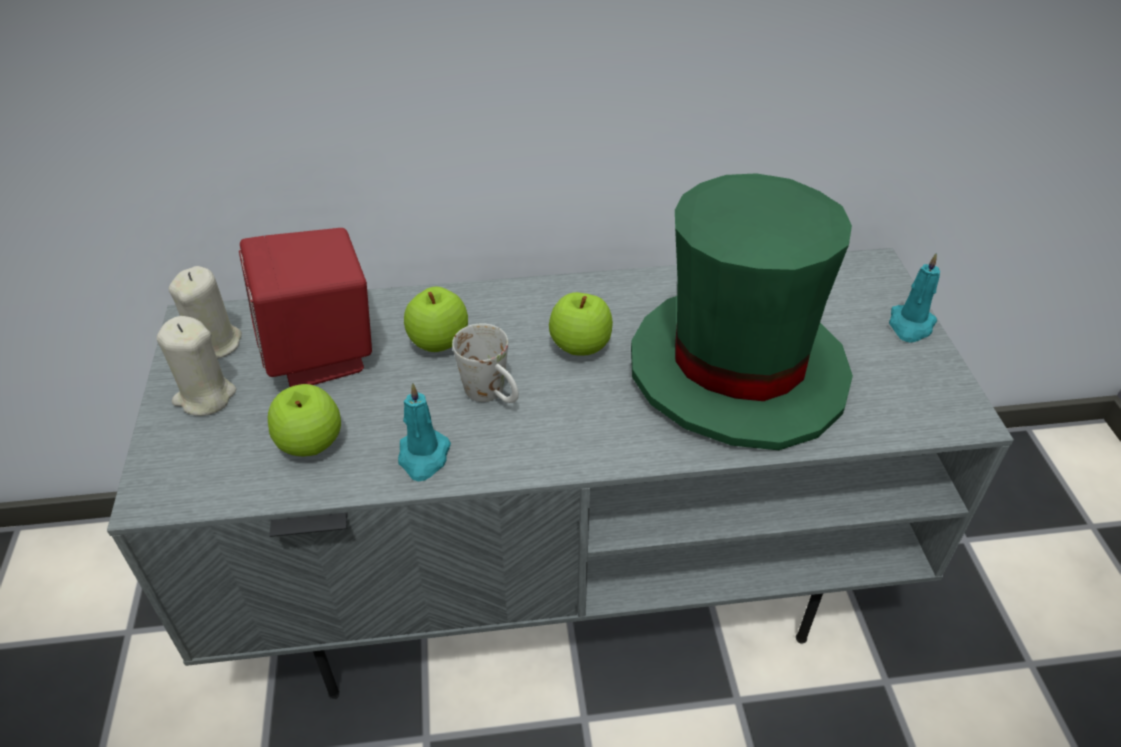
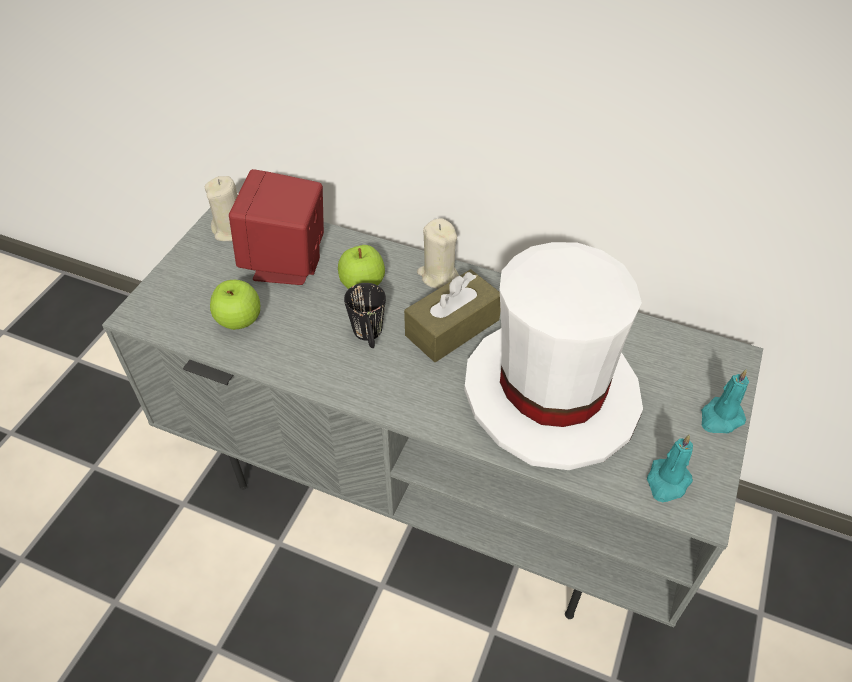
camera: 30 degrees right, 5 degrees up
beige candle [157,316,236,416] -> beige candle moved to [417,218,459,289]
turquoise candle [398,383,451,481] -> turquoise candle moved to [647,434,693,502]
white mug [452,323,519,403] -> black mug [344,283,386,348]
apple [549,292,613,356] -> brown tissue box [404,269,500,362]
green hat [631,173,853,450] -> white hat [464,242,643,470]

